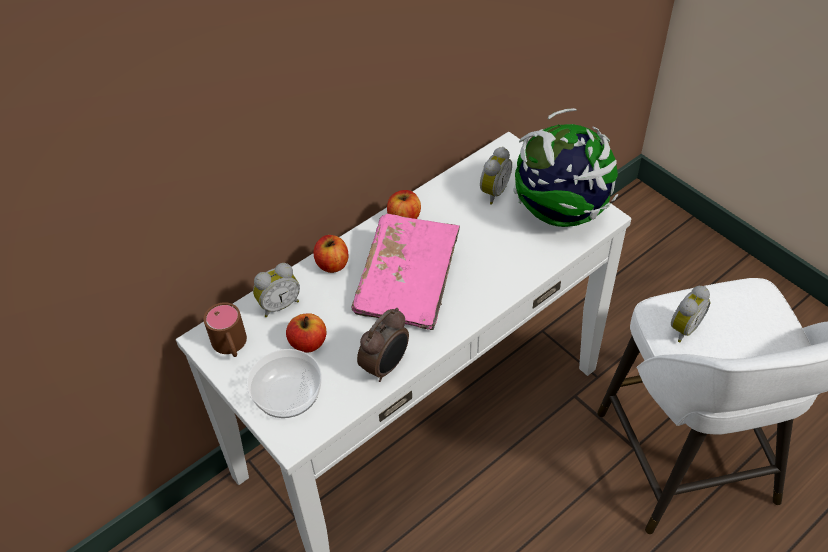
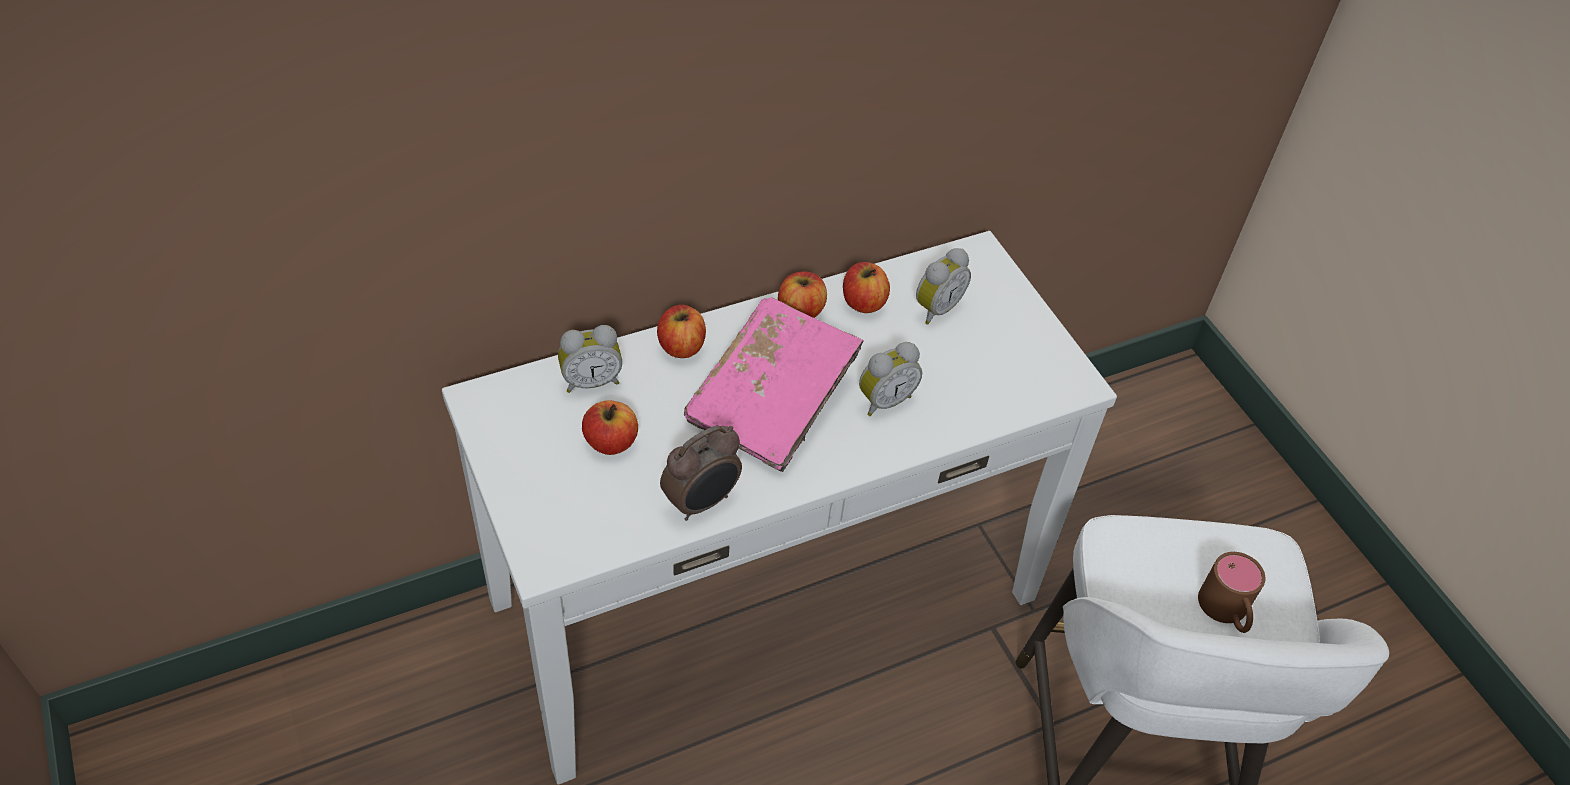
camera: 10 degrees right, 0 degrees up
brown mug [204,302,247,357] -> brown mug moved to [1198,552,1265,633]
bowl [247,349,322,418] -> none
globe [513,108,619,227] -> none
alarm clock [671,286,710,342] -> alarm clock moved to [859,342,922,416]
none -> apple [843,262,890,313]

